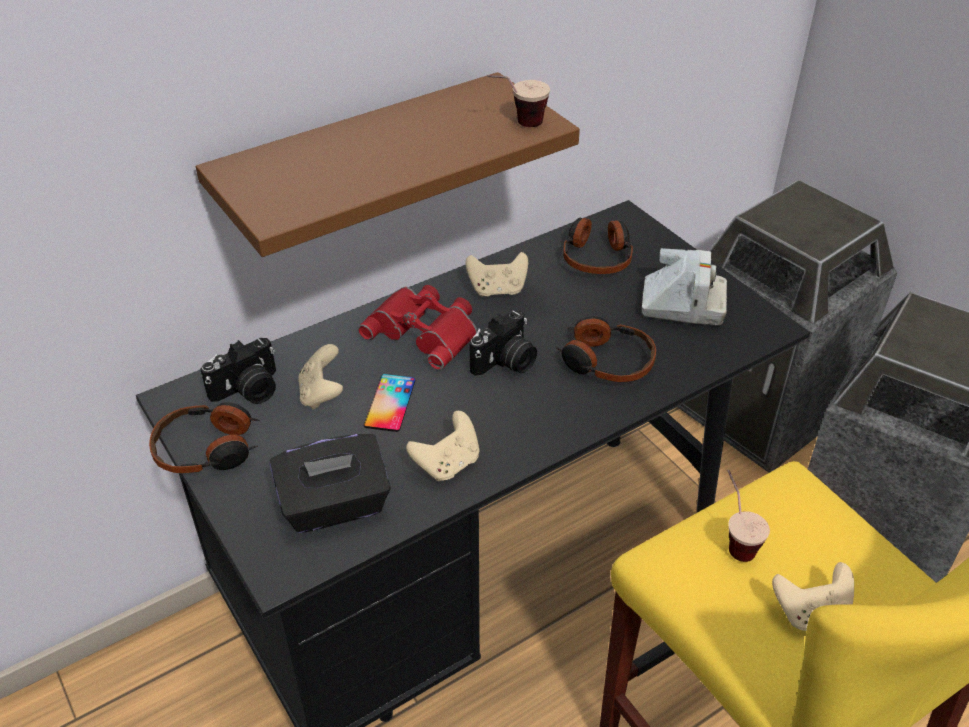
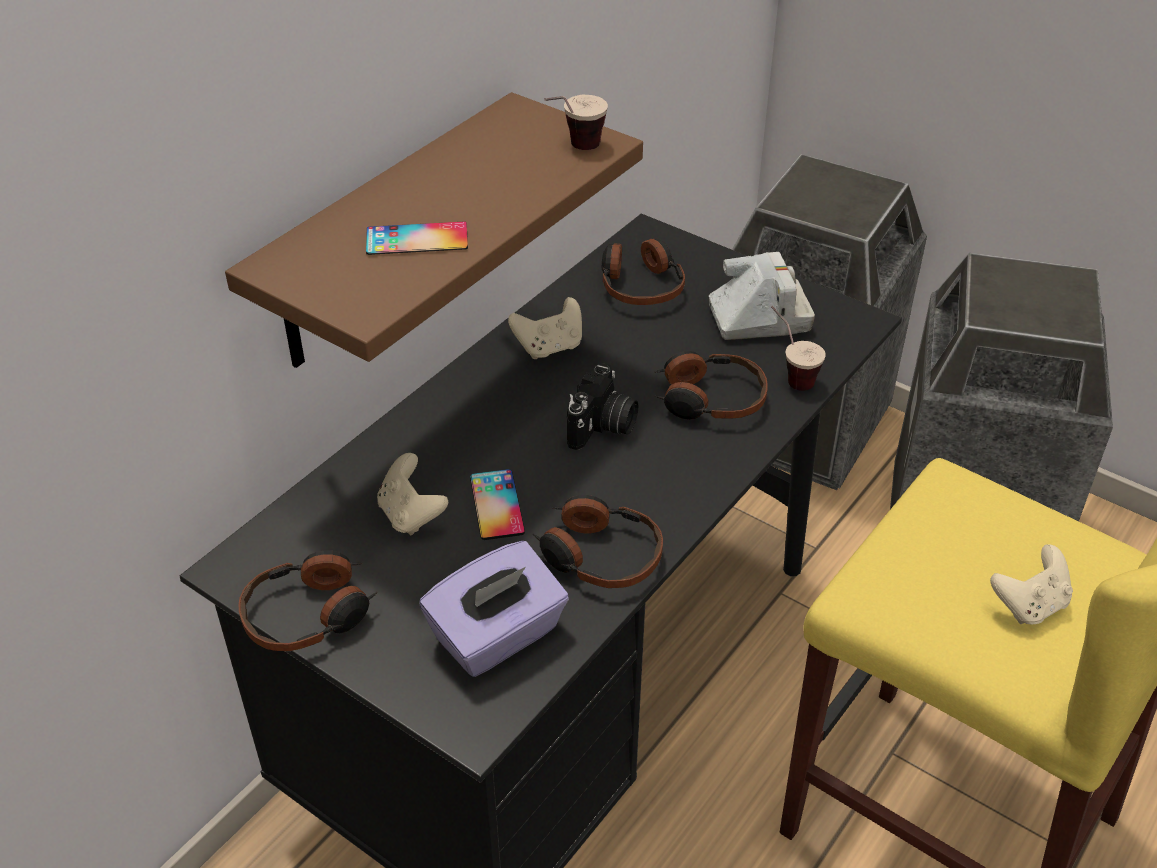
camera: 20 degrees left, 0 degrees up
camera [200,338,276,404] -> none
black tissue box [269,434,391,533] -> purple tissue box [419,541,569,677]
red binoculars [358,285,477,370] -> none
beige game controller [406,411,480,481] -> headphones [533,495,663,588]
cup [727,470,770,562] -> cup moved to [771,306,826,391]
none -> phone [366,221,468,255]

